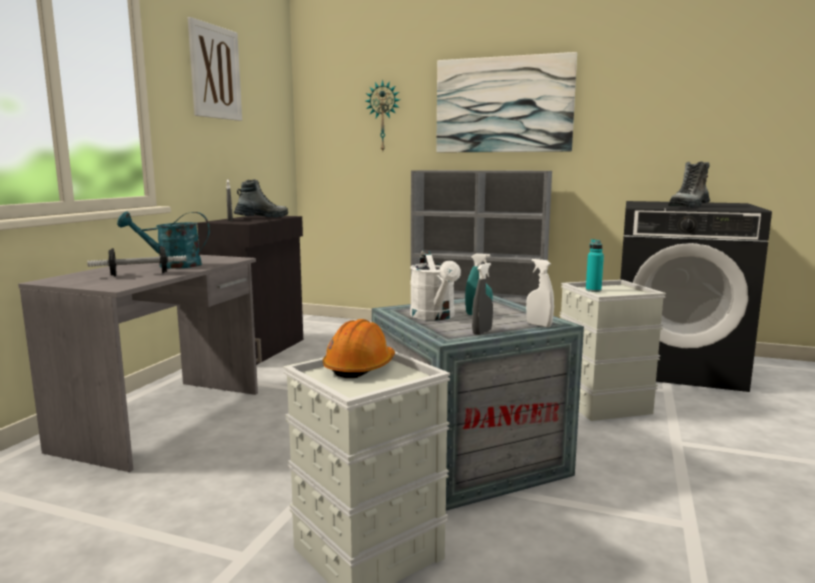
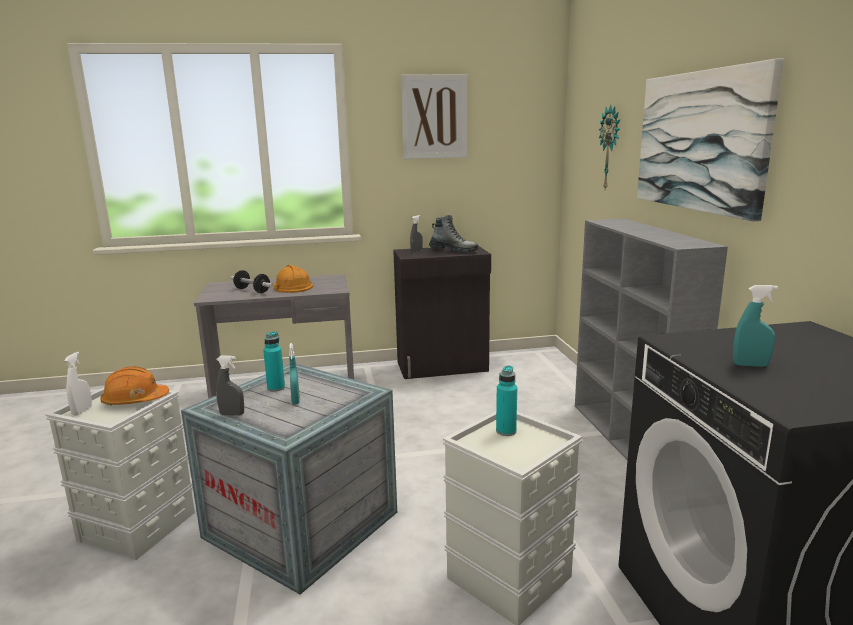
camera: 60 degrees right, 5 degrees up
turquoise watering can [117,211,210,269] -> orange hard hat [273,265,313,293]
white watering can [410,250,461,320] -> turquoise bottle [263,331,285,392]
white spray bottle [526,259,554,327] -> white spray bottle moved to [64,352,92,415]
boot [668,162,710,208] -> turquoise spray bottle [733,285,778,367]

